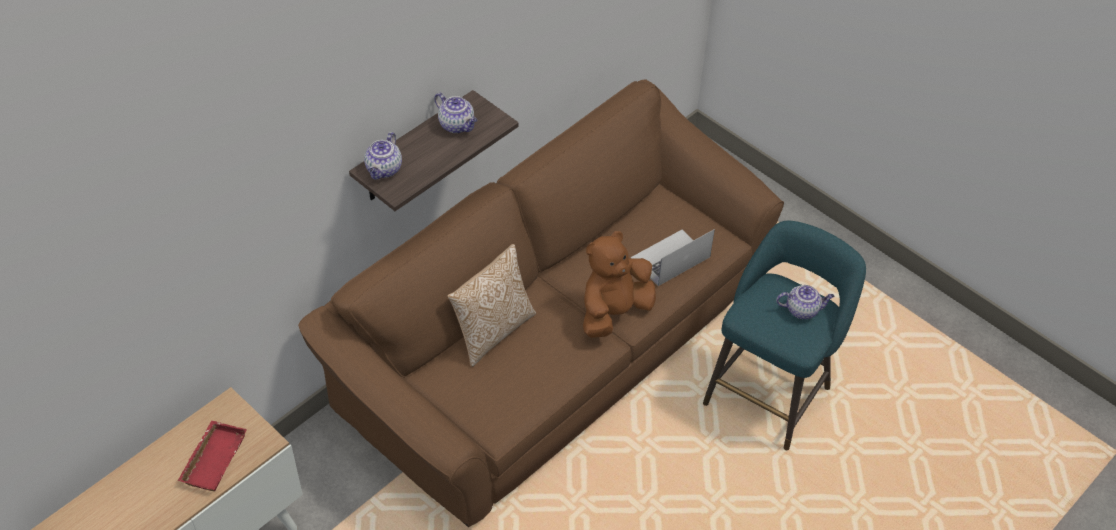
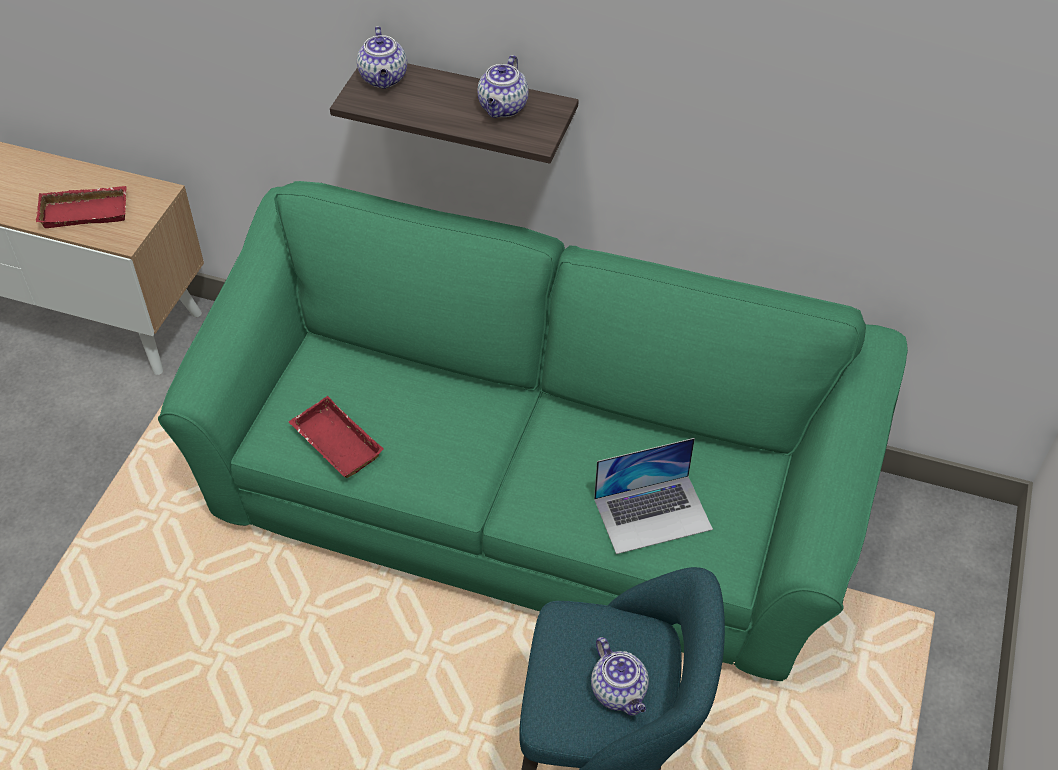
camera: 65 degrees right, 0 degrees up
brown sofa [298,79,784,527] -> green sofa [158,181,908,681]
teapot [364,132,402,180] -> teapot turned 90 degrees counterclockwise [357,26,407,89]
pillow [448,244,536,367] -> none
brown plush toy [583,231,656,338] -> none
laptop [631,229,715,286] -> laptop turned 135 degrees clockwise [594,438,713,554]
none -> red tray [288,396,384,478]

